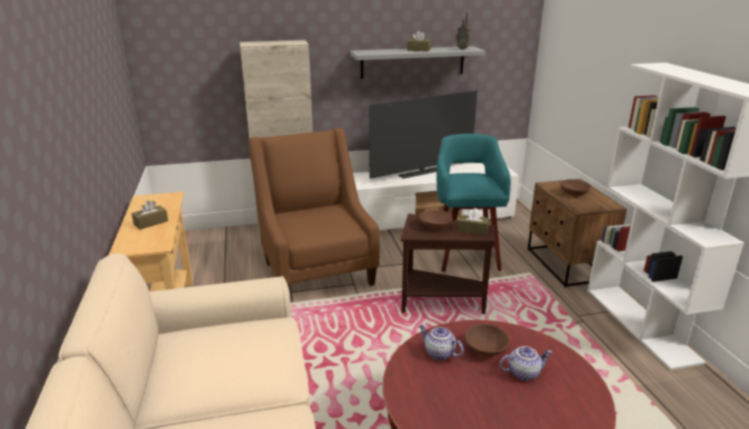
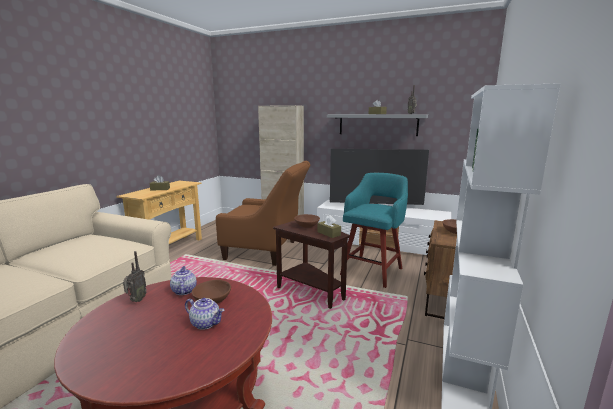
camera: 35 degrees right, 10 degrees down
brown armchair [248,128,380,287] -> brown armchair turned 90 degrees clockwise [216,161,311,266]
none -> radio [123,251,147,302]

